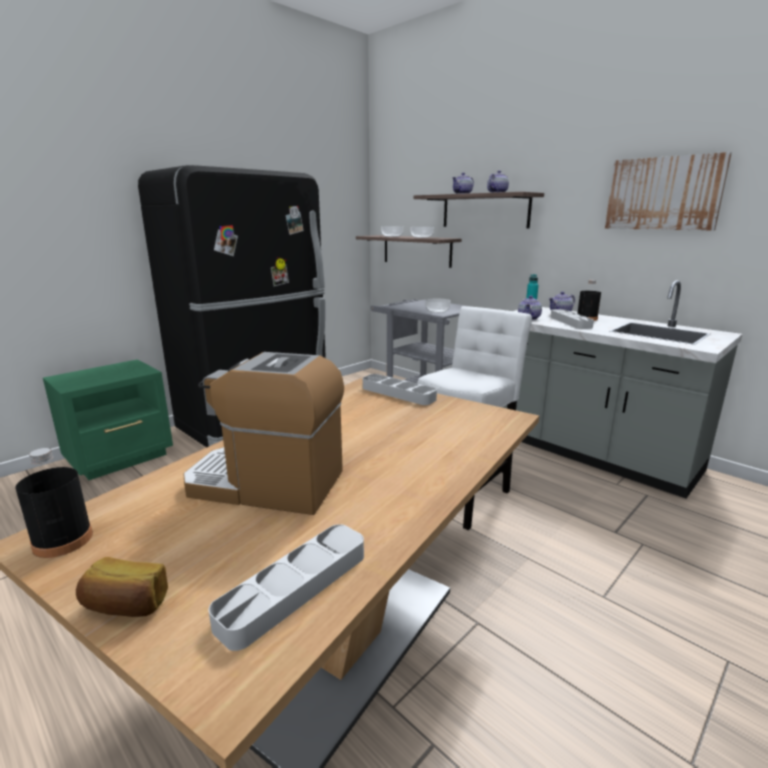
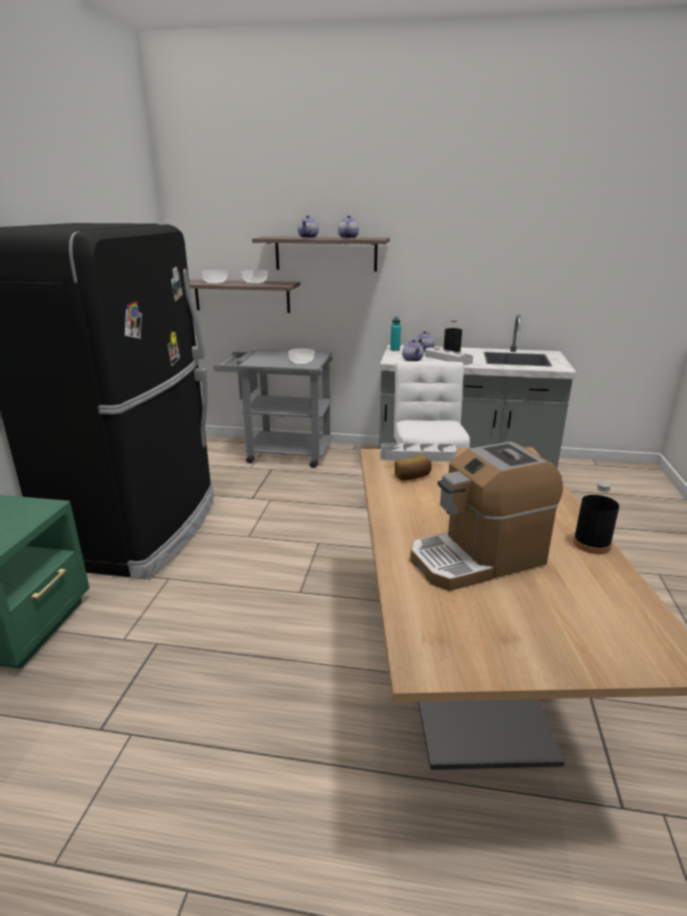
camera: 35 degrees left, 5 degrees up
black bottle [15,448,93,558] -> black bottle moved to [573,482,619,554]
bread [76,557,168,617] -> bread moved to [395,455,432,481]
grey tray [209,524,364,651] -> none
picture [605,152,732,231] -> none

